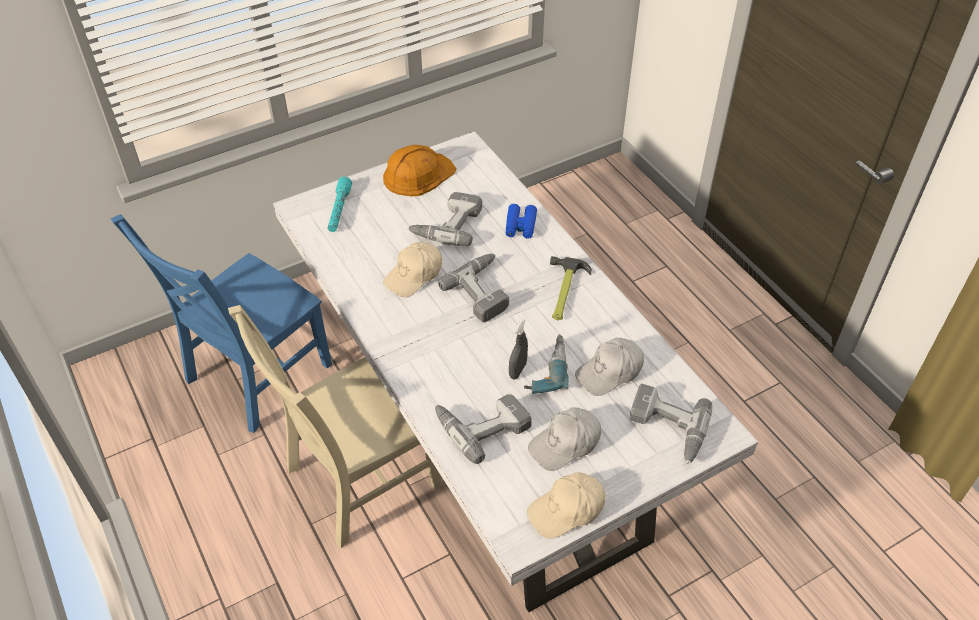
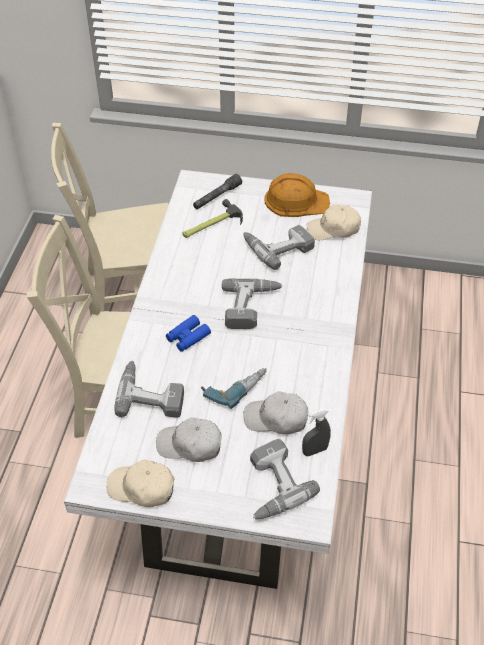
camera: 40 degrees right, 0 degrees up
blue chair [110,214,332,433] -> beige chair [51,123,169,311]
turquoise flashlight [328,177,352,232] -> grey flashlight [193,174,242,209]
beige cap [383,242,442,297] -> beige cap moved to [307,205,361,240]
blue binoculars [506,204,537,239] -> blue binoculars moved to [166,315,211,352]
grey spray bottle [509,319,528,379] -> grey spray bottle moved to [302,409,331,456]
hammer [550,256,592,320] -> hammer moved to [182,199,243,238]

